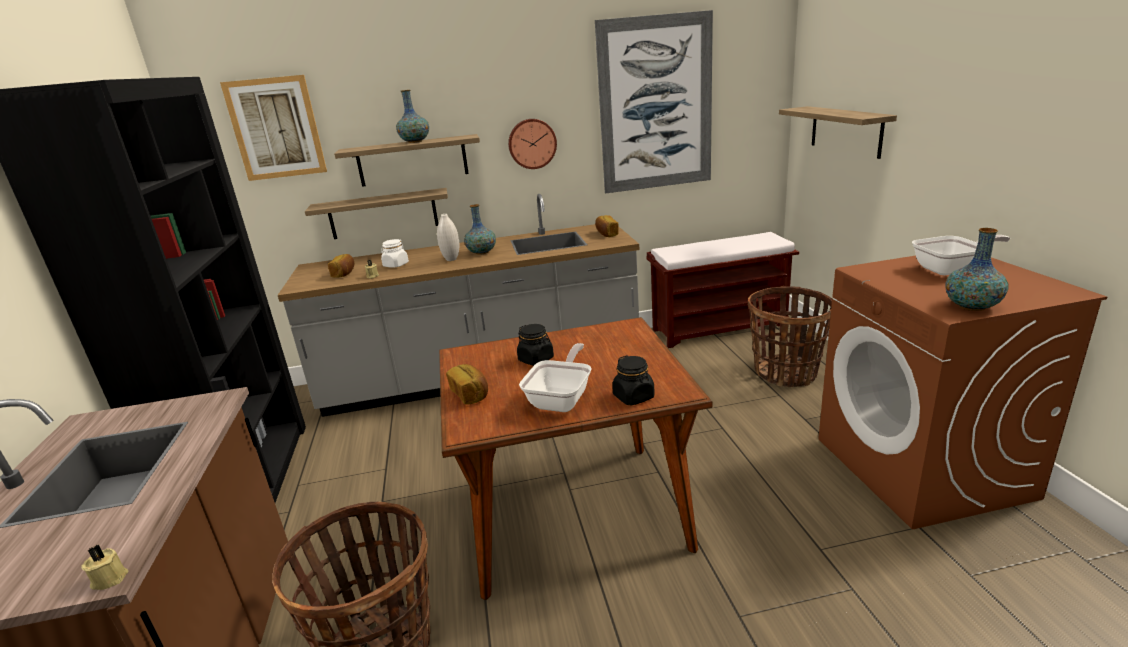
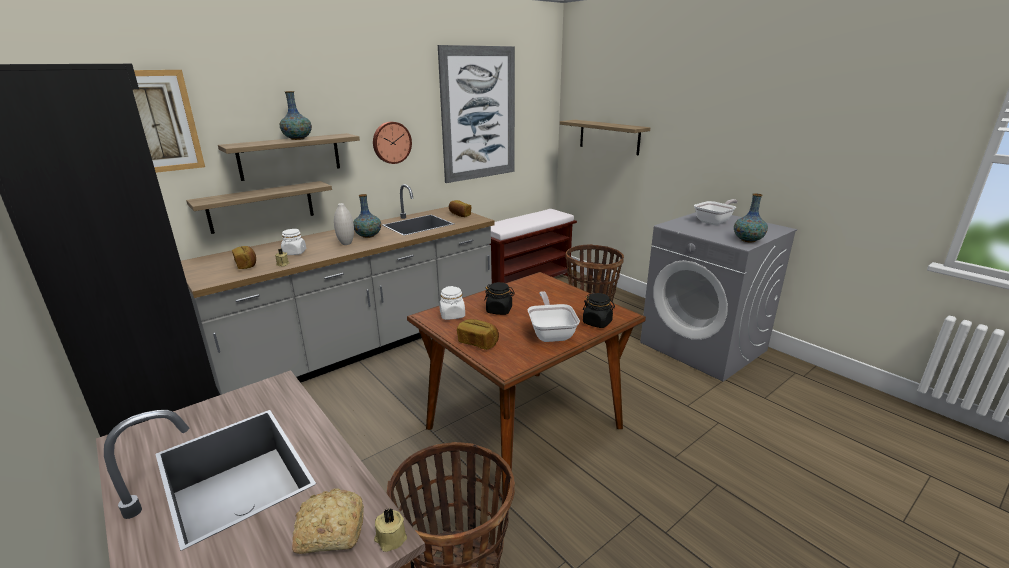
camera: 30 degrees left, 0 degrees up
brown washing machine [818,256,1107,529] -> grey washing machine [640,212,797,382]
none -> bread [292,489,364,554]
none -> white jar [439,286,465,320]

